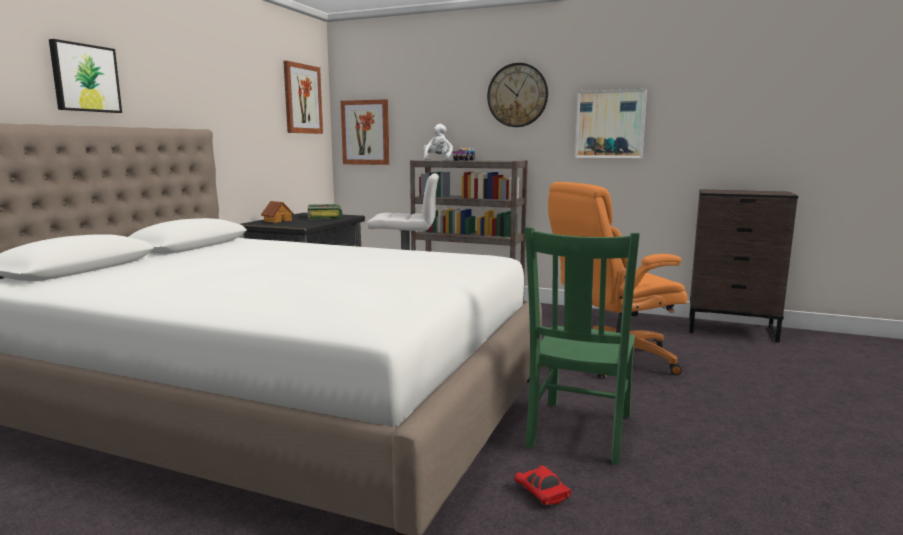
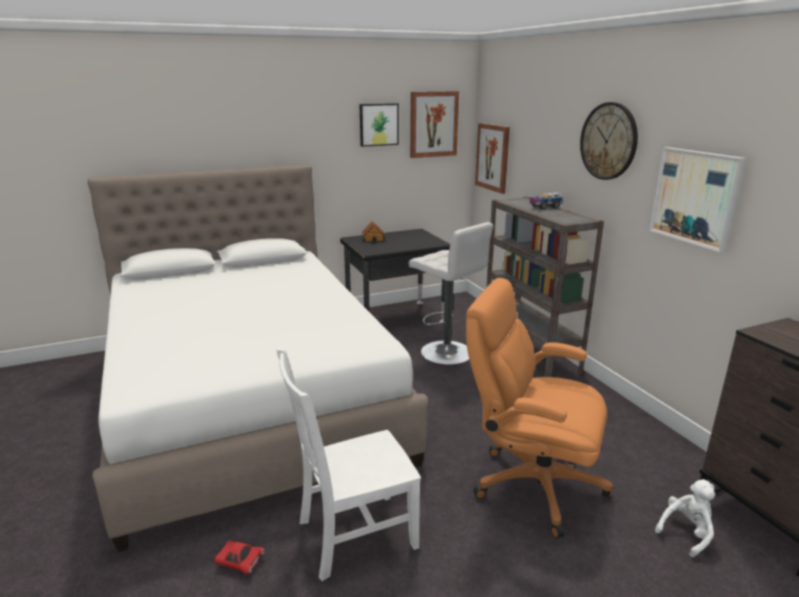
camera: 45 degrees right, 10 degrees up
picture [49,39,122,113] -> picture moved to [359,103,399,147]
book [307,204,343,220] -> none
white plush toy [424,124,453,160] -> white plush toy moved to [655,479,715,557]
red toy car [514,466,571,505] -> red toy car turned 90 degrees clockwise [214,540,265,575]
green chair [525,227,640,465] -> white chair [276,347,421,581]

